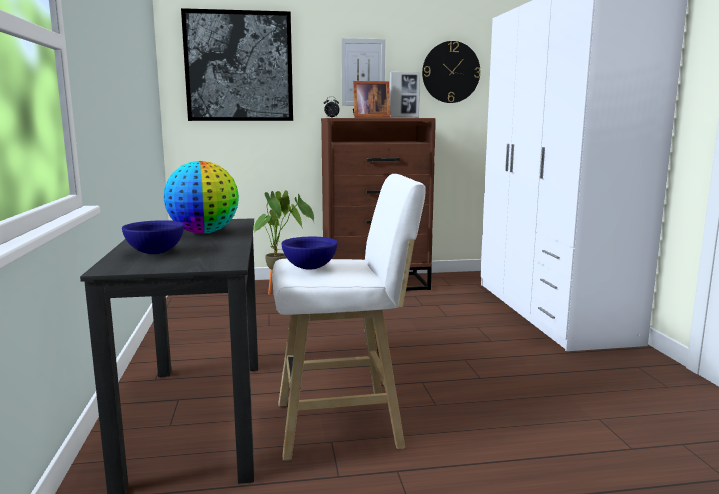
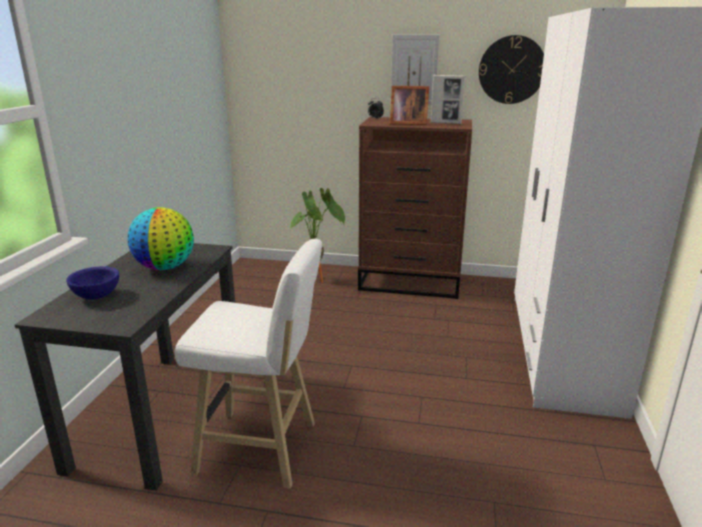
camera: 20 degrees right, 10 degrees up
picture [181,8,293,121] -> none
blue bowl [281,237,337,270] -> none

